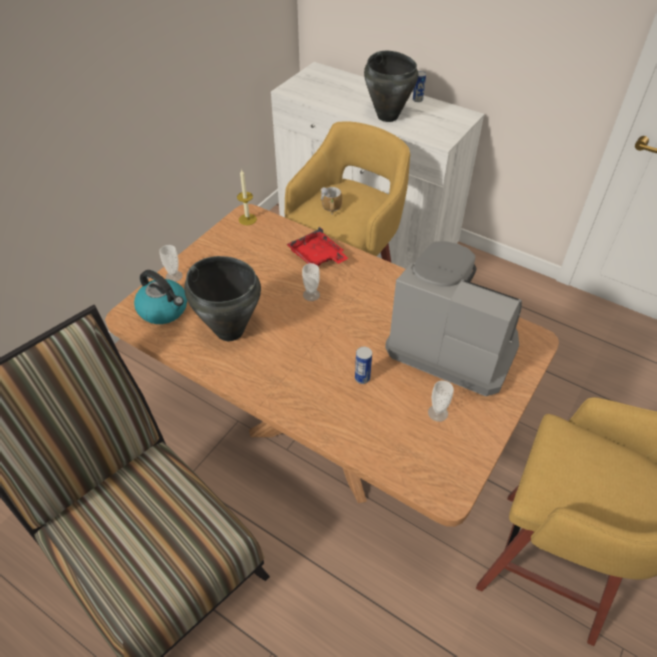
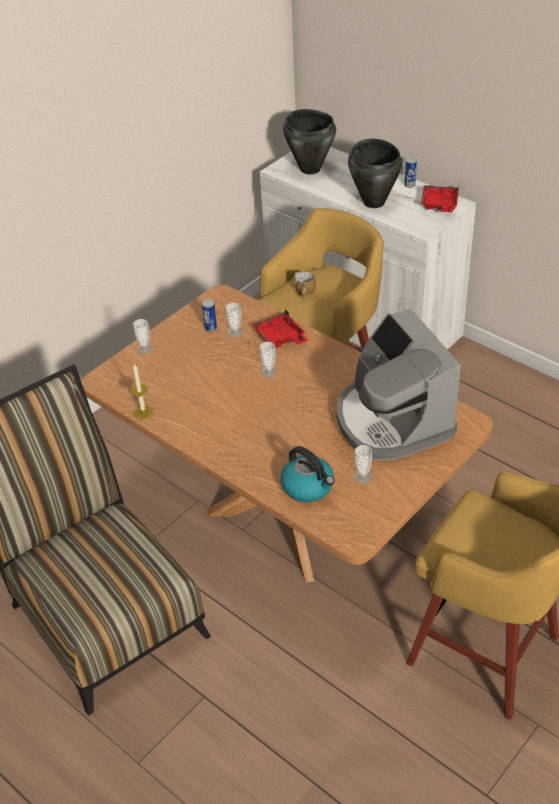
camera: 10 degrees right, 5 degrees down
kettle [134,270,187,324] -> kettle moved to [280,446,334,502]
black cooking pot [184,256,261,341] -> black cooking pot moved to [283,109,336,174]
candle [237,170,257,225] -> candle moved to [131,364,153,420]
can [355,347,372,384] -> can moved to [202,299,217,332]
coffee machine [385,241,522,396] -> coffee machine turned 150 degrees counterclockwise [337,309,461,460]
none -> cup [226,303,243,337]
none -> red tray [421,185,459,212]

